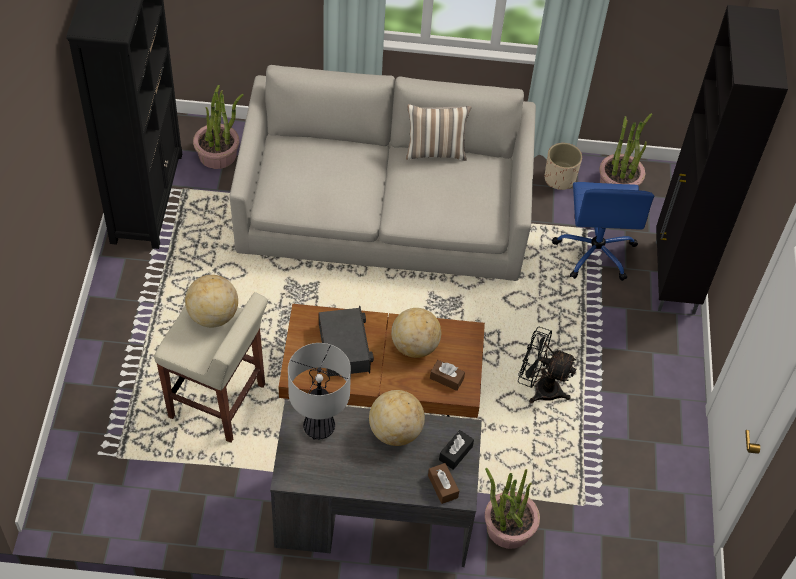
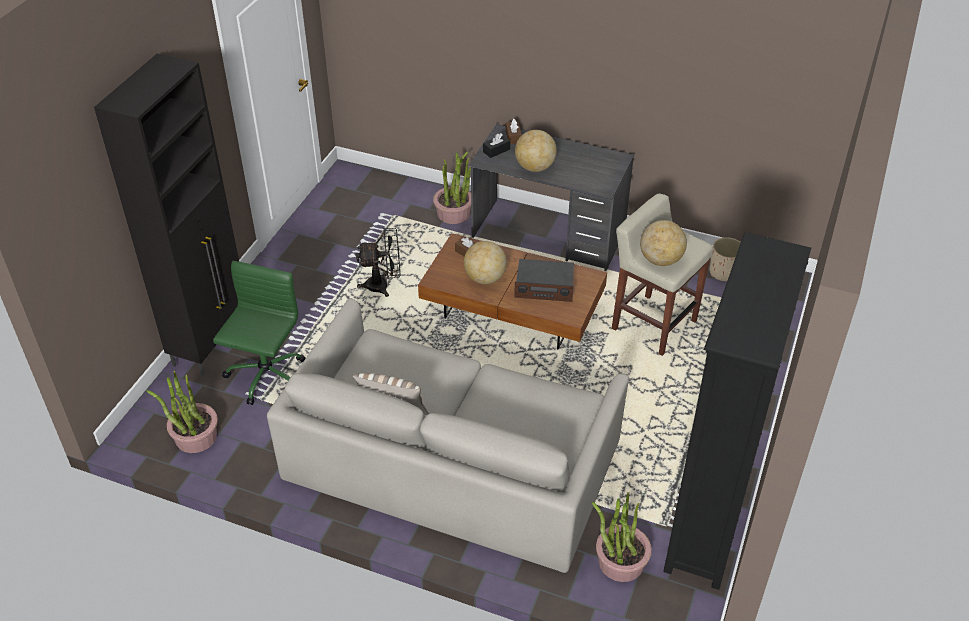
camera: 160 degrees left, 10 degrees down
table lamp [288,343,351,440] -> none
radio [319,306,374,376] -> radio turned 90 degrees counterclockwise [514,259,574,302]
black fan [518,327,576,404] -> black fan turned 45 degrees counterclockwise [355,228,401,297]
beige planter [545,143,582,190] -> beige planter moved to [710,237,741,281]
blue office chair [552,182,654,281] -> green office chair [213,261,306,405]

